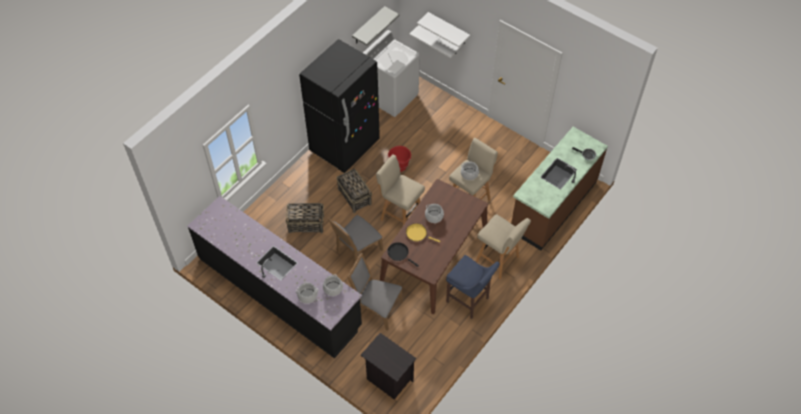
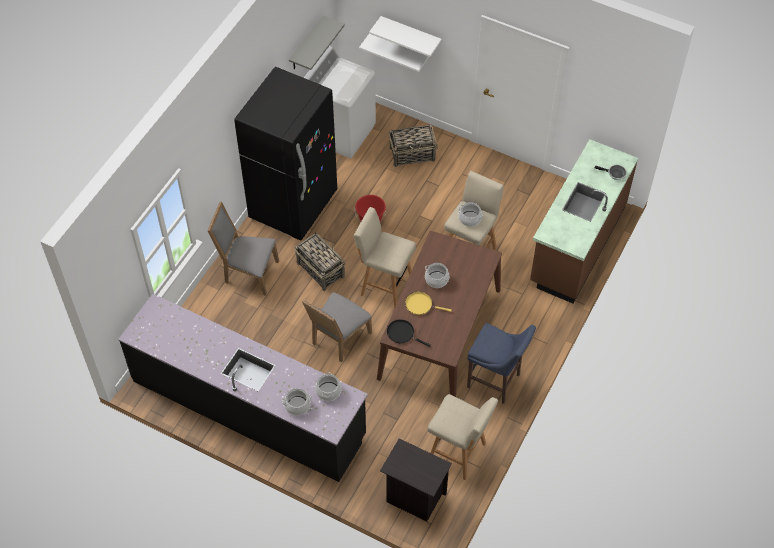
camera: 10 degrees left, 0 degrees up
basket [286,203,324,233] -> basket moved to [389,125,437,167]
grey chair [347,253,403,331] -> grey chair moved to [207,202,279,296]
beige stool [475,215,531,279] -> beige stool moved to [427,394,498,480]

